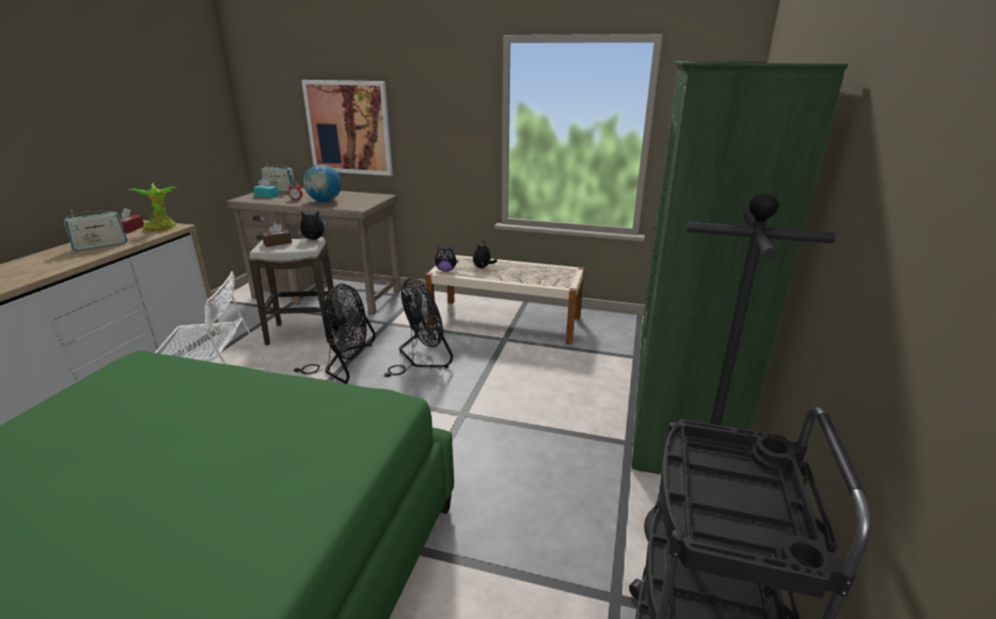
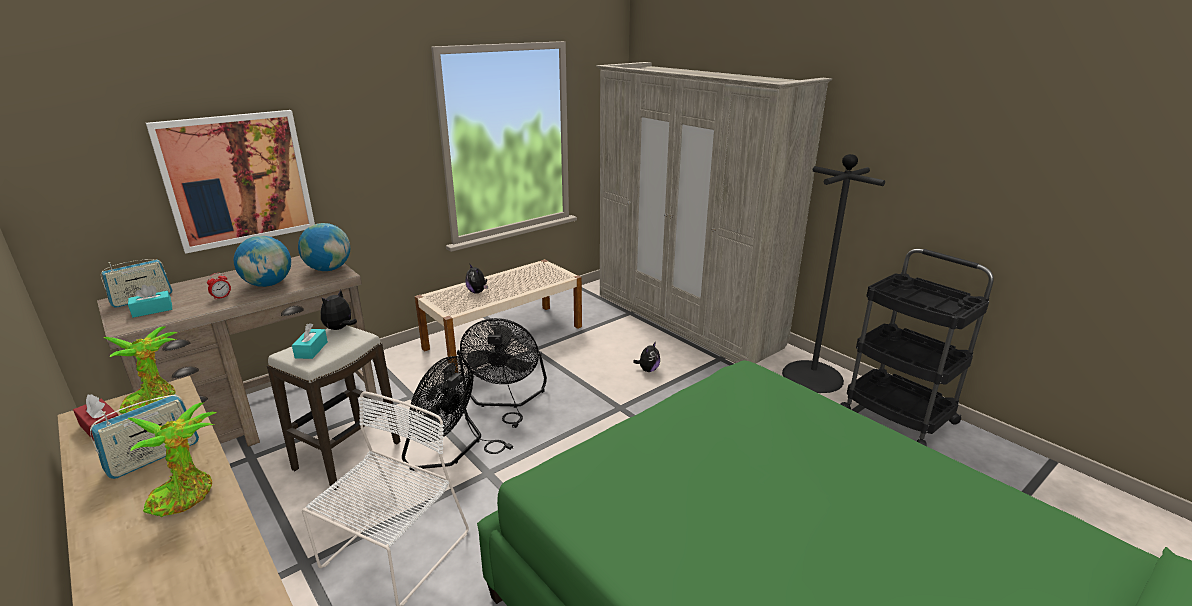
camera: 55 degrees left, 0 degrees up
radio [64,210,128,251] -> radio turned 45 degrees clockwise [90,394,199,479]
brown tissue box [262,223,292,247] -> turquoise tissue box [292,323,328,359]
black fan [294,284,375,384] -> black fan turned 105 degrees counterclockwise [402,356,513,471]
plush toy [435,246,459,272] -> plush toy moved to [633,342,660,372]
green wardrobe [632,61,848,475] -> beige wardrobe [596,62,832,364]
none -> potted plant [128,403,217,517]
none -> globe [298,223,350,271]

